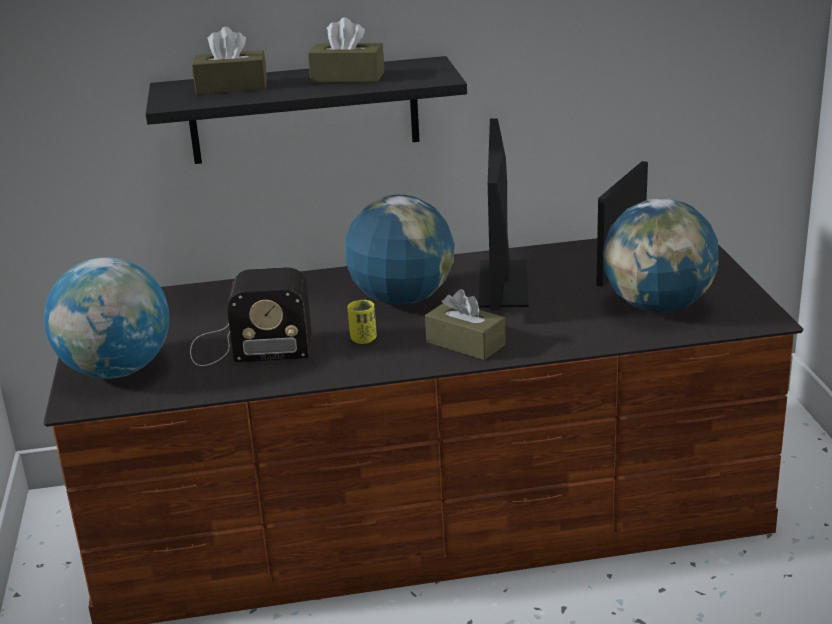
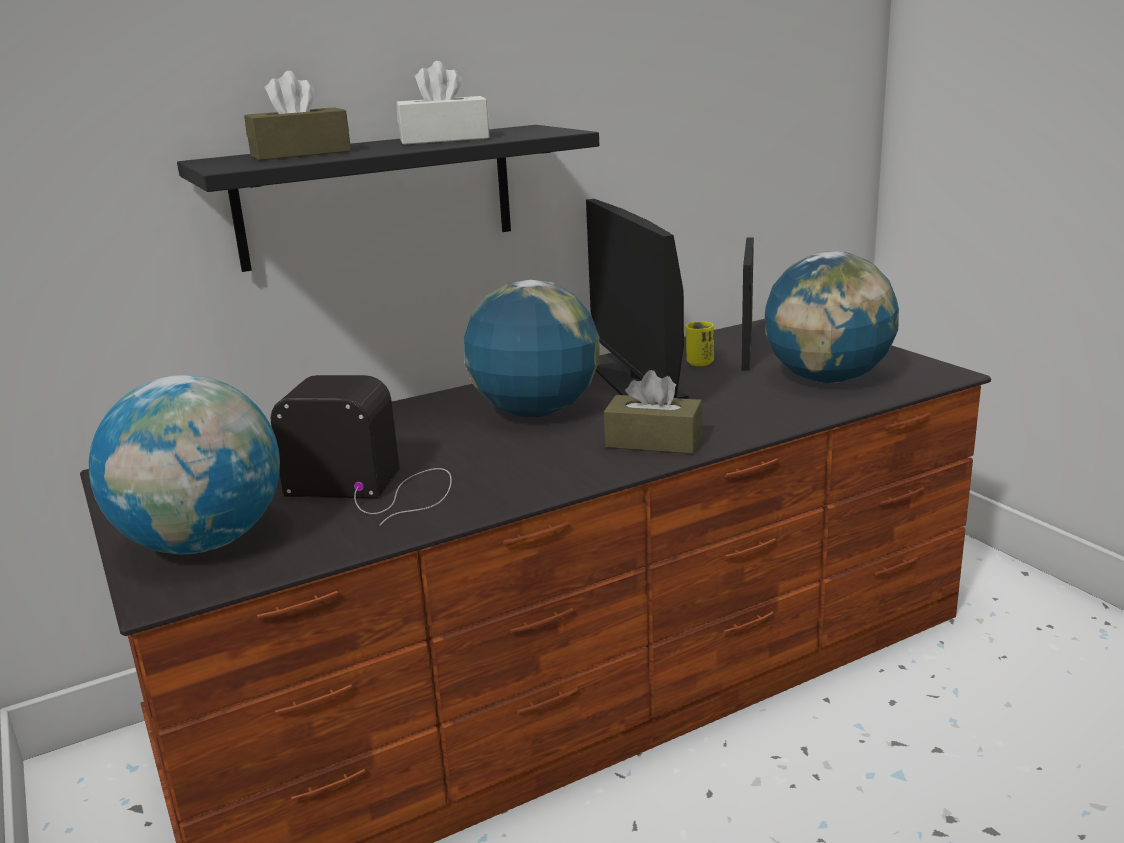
camera: 20 degrees left, 5 degrees down
radio [190,267,312,366] -> radio turned 150 degrees counterclockwise [271,375,452,526]
brown tissue box [308,17,384,83] -> white tissue box [396,61,490,145]
yellow cup [347,300,377,344] -> yellow cup moved to [686,321,714,366]

